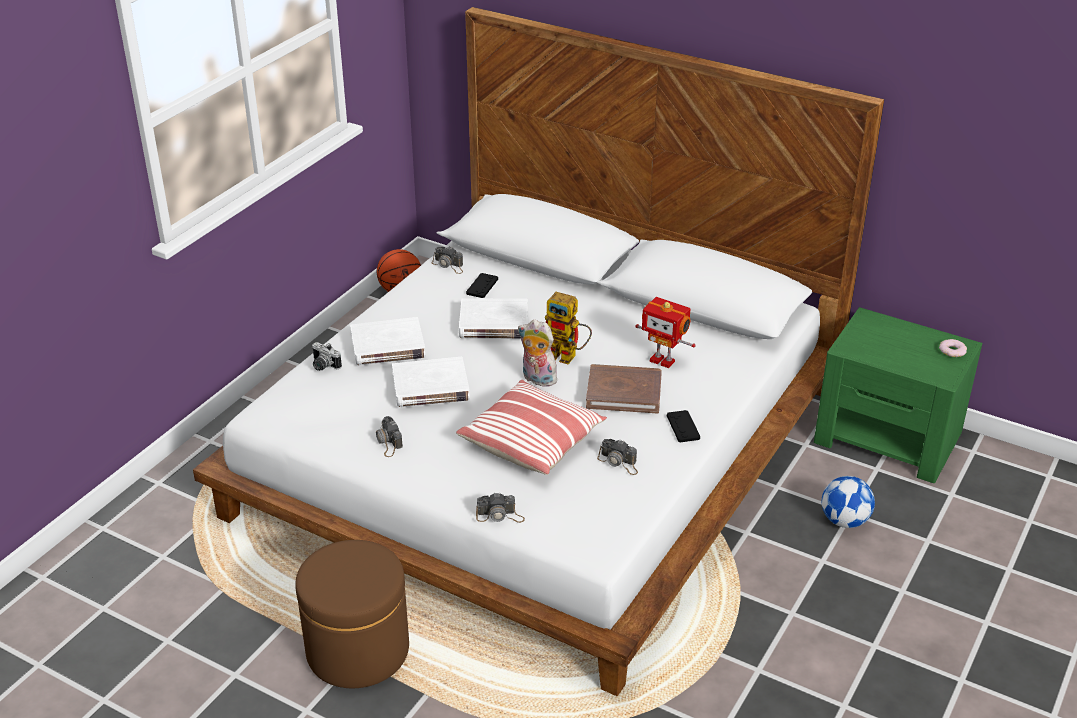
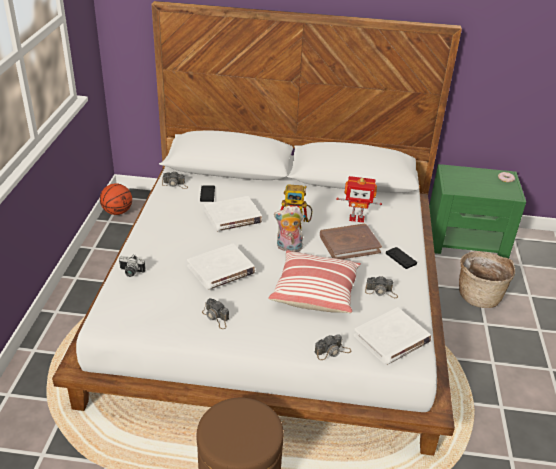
camera: 25 degrees left, 0 degrees up
white book [350,317,426,365] -> white book moved to [354,307,431,365]
football [822,476,875,528] -> basket [459,251,515,308]

